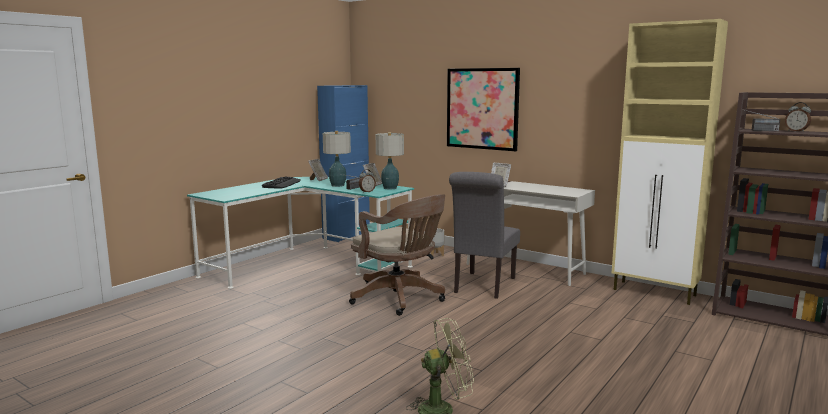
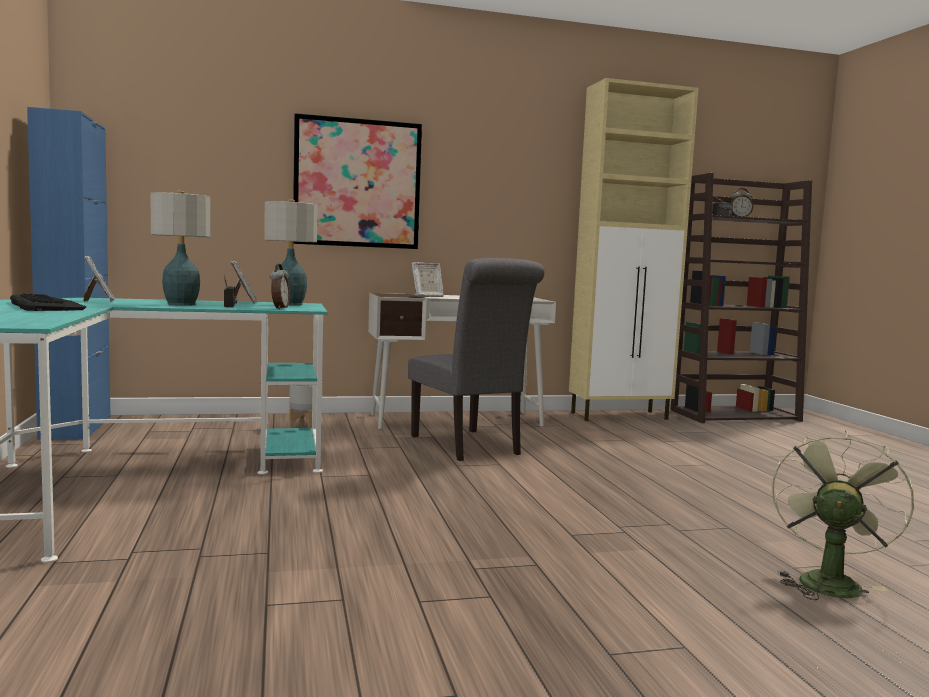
camera: 50 degrees left, 5 degrees down
brown office chair [349,194,445,316] -> none

